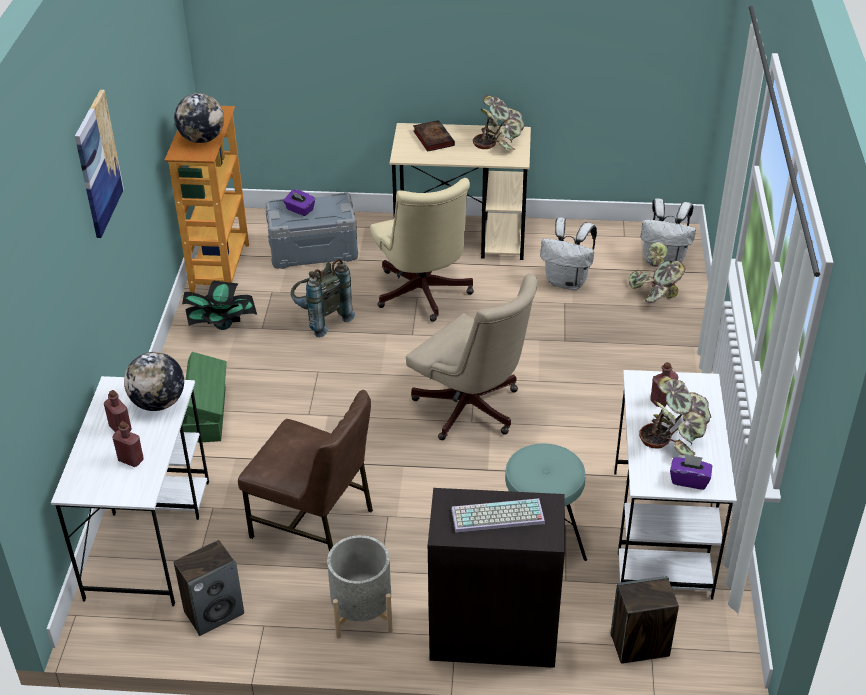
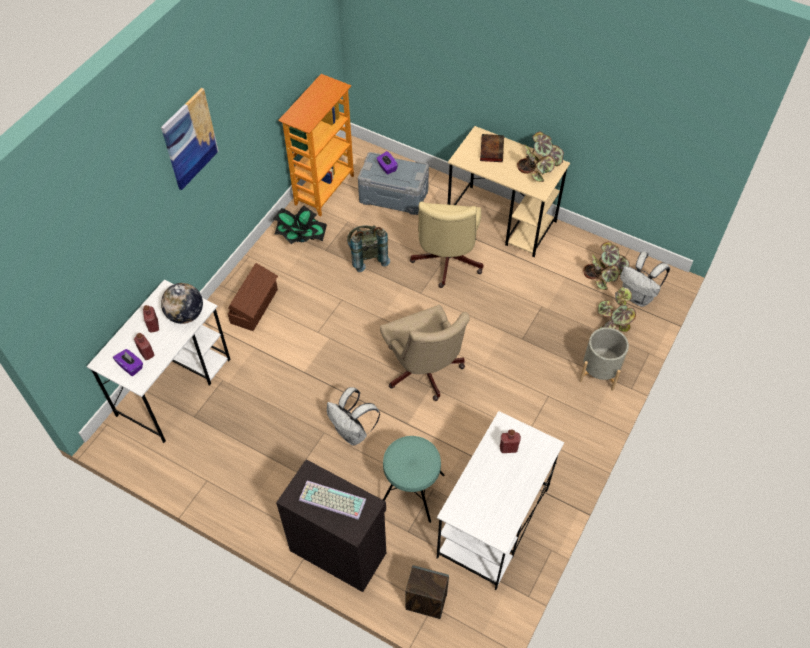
camera: 25 degrees right, 15 degrees up
globe [174,93,224,143] -> none
speaker [174,540,244,636] -> none
green storage box [182,352,227,443] -> brown storage box [228,263,278,331]
brown chair [238,390,373,551] -> none
grey planter [327,535,393,639] -> grey planter moved to [579,327,629,391]
white backpack [540,218,597,290] -> white backpack moved to [327,387,380,446]
potted plant [639,376,711,456] -> potted plant moved to [583,241,630,290]
purple tissue box [670,454,712,490] -> purple tissue box moved to [113,349,143,376]

